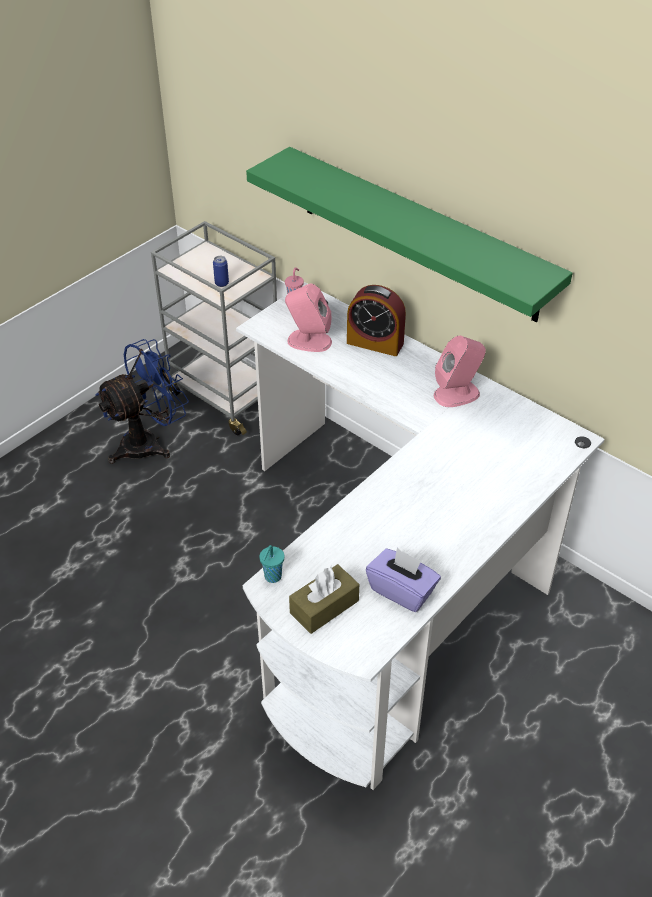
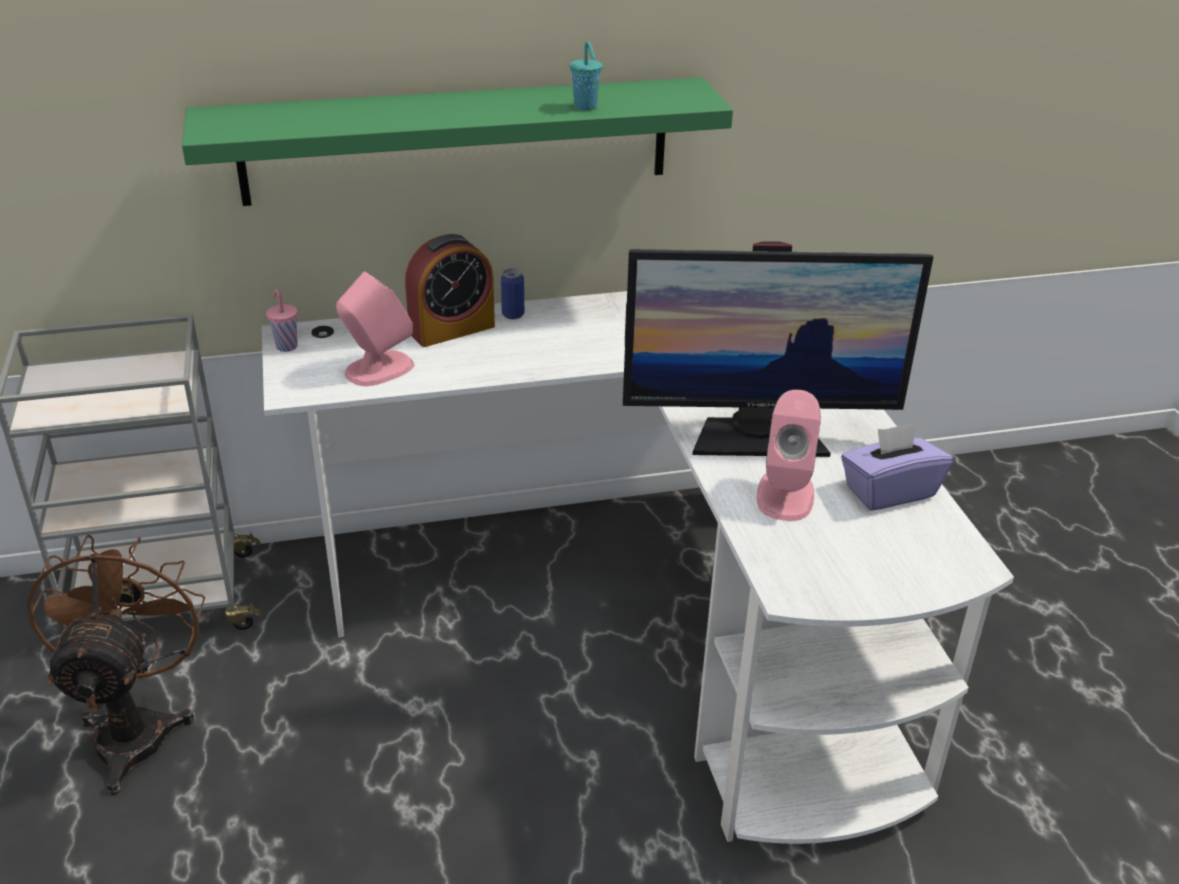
camera: 55 degrees left, 10 degrees down
blue fan [95,339,189,464] -> brown fan [27,535,205,795]
can [213,256,229,287] -> can moved to [501,268,524,319]
turquoise cup [259,545,284,583] -> turquoise cup moved to [570,41,603,110]
brown tissue box [289,564,359,634] -> none
pink speaker [434,336,486,407] -> pink speaker moved to [757,390,821,521]
none -> monitor [623,241,933,457]

